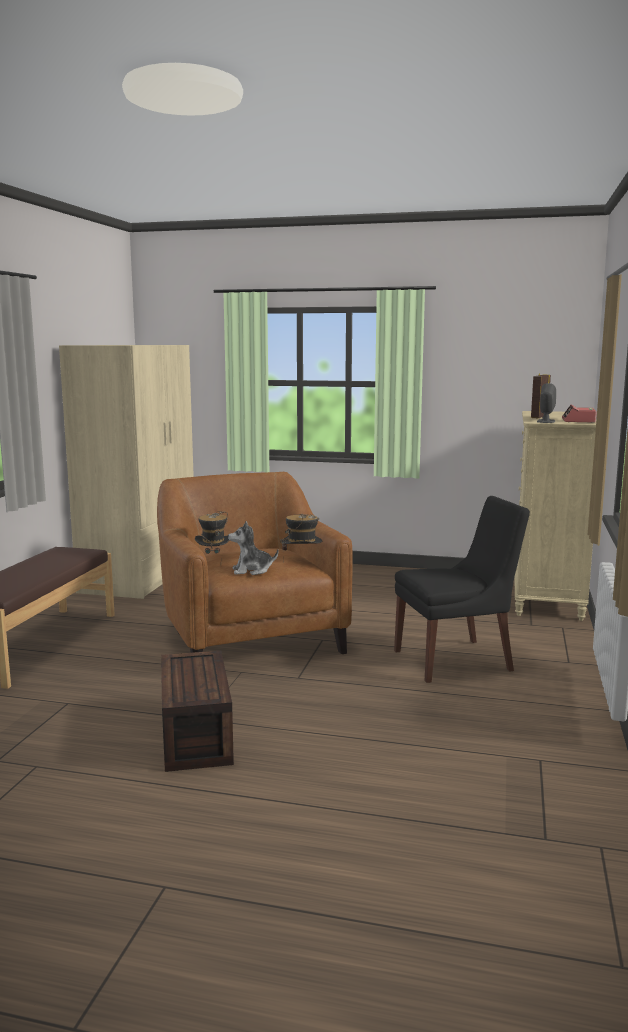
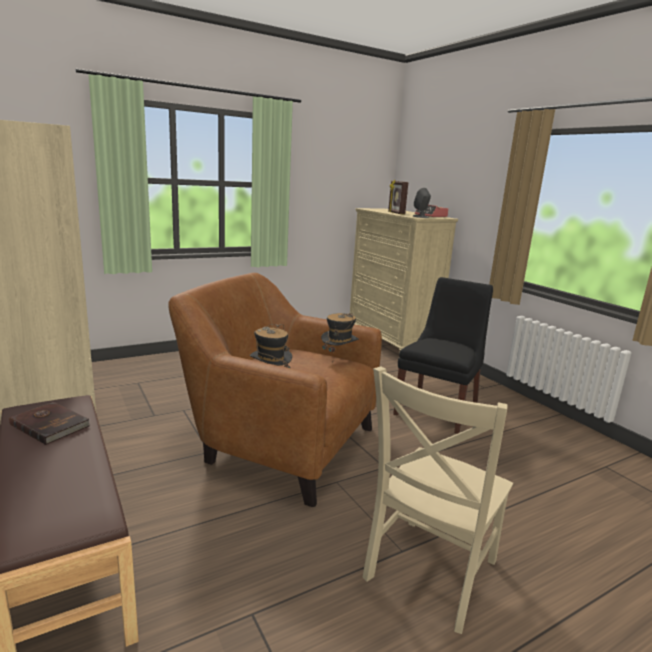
camera: 45 degrees left, 5 degrees up
brown storage box [161,651,234,772] -> beige chair [362,366,513,634]
plush toy [228,521,279,575] -> none
none -> brown book [9,402,90,445]

